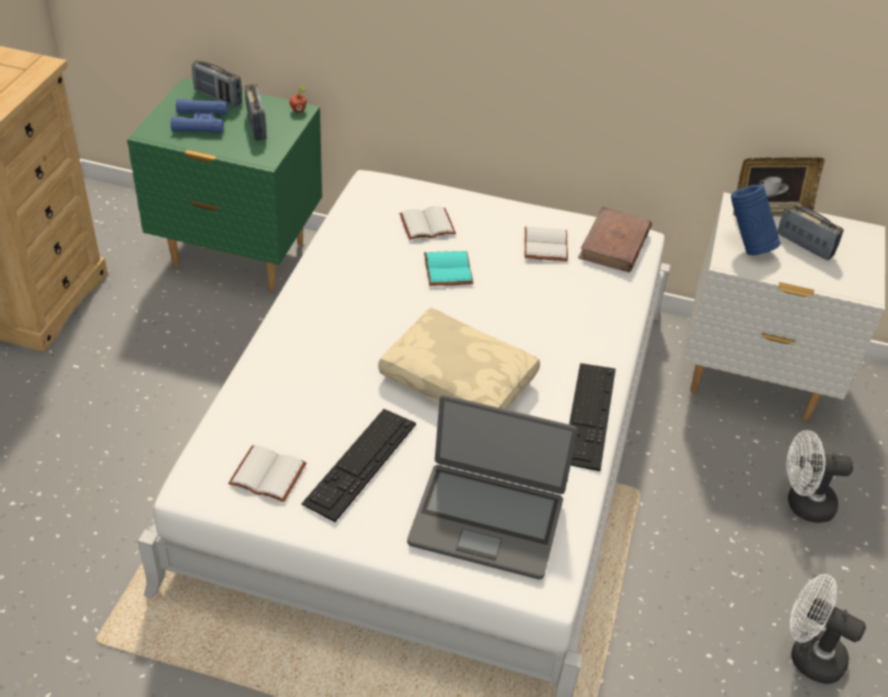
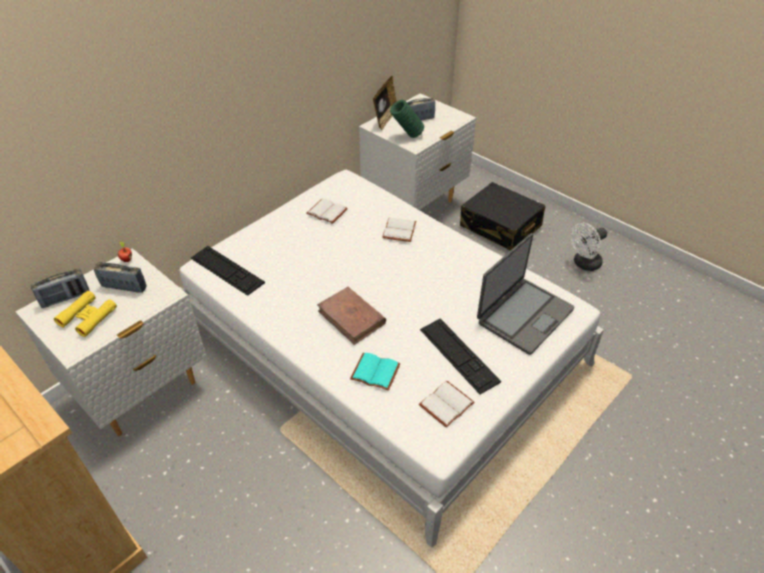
camera: 60 degrees left, 0 degrees up
green nightstand [127,78,322,291] -> white nightstand [15,248,206,436]
blue binoculars [171,98,228,133] -> yellow binoculars [54,291,117,337]
beige pillow [378,308,540,410] -> none
white book [400,206,456,240] -> white book moved to [382,217,416,242]
turquoise book [424,251,473,286] -> turquoise book moved to [350,353,400,391]
keyboard [569,363,616,471] -> keyboard moved to [191,246,265,296]
brown book [578,206,652,272] -> brown book moved to [317,287,386,345]
blue vase [731,185,780,255] -> green vase [390,100,424,138]
white fan [787,430,853,523] -> black suitcase [460,182,546,251]

